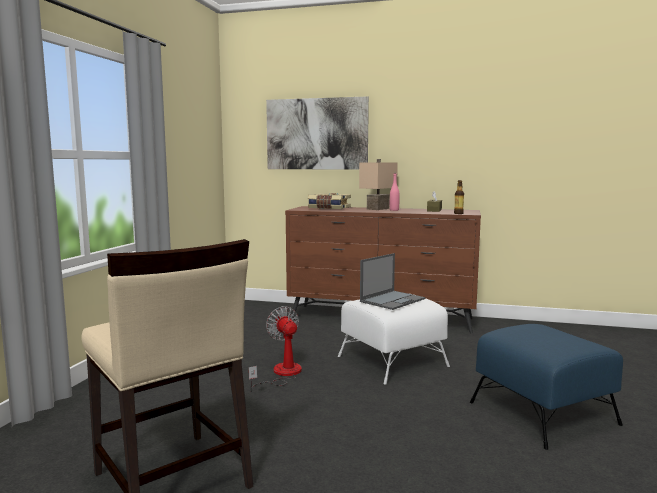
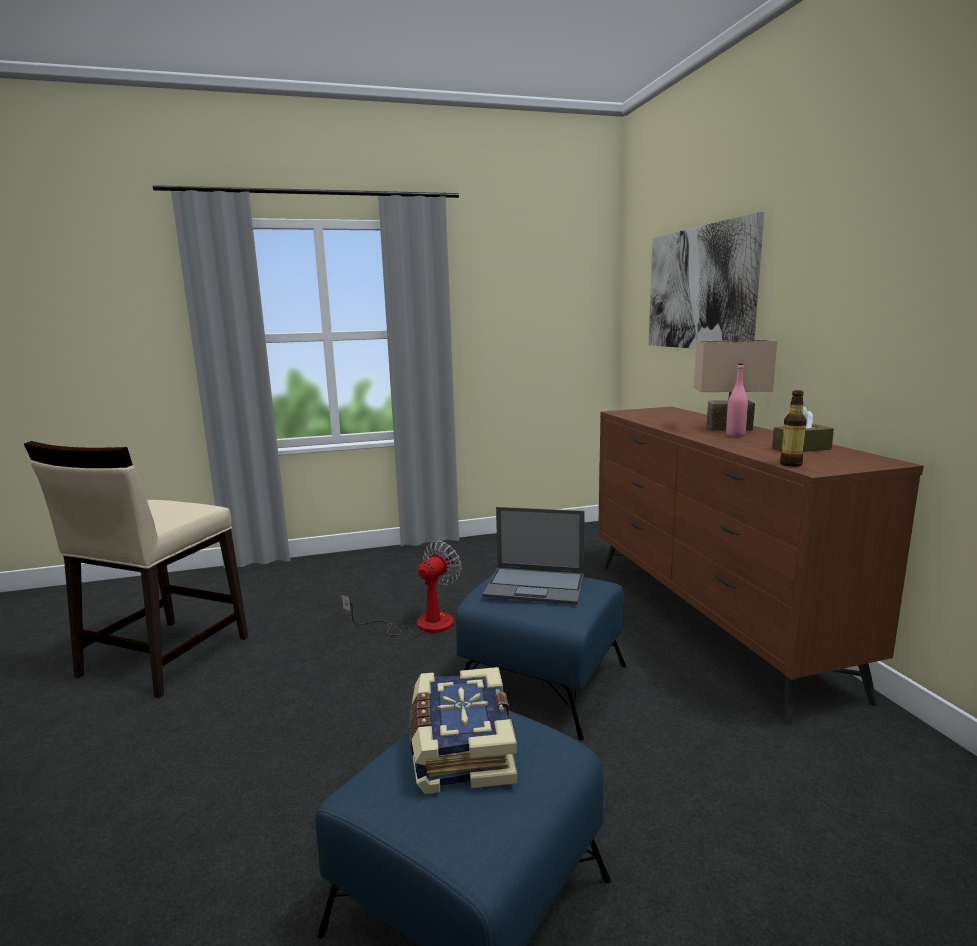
camera: 60 degrees right, 5 degrees up
book [308,193,351,209] -> book moved to [409,667,517,794]
white ottoman [338,298,450,384] -> blue ottoman [456,574,626,741]

